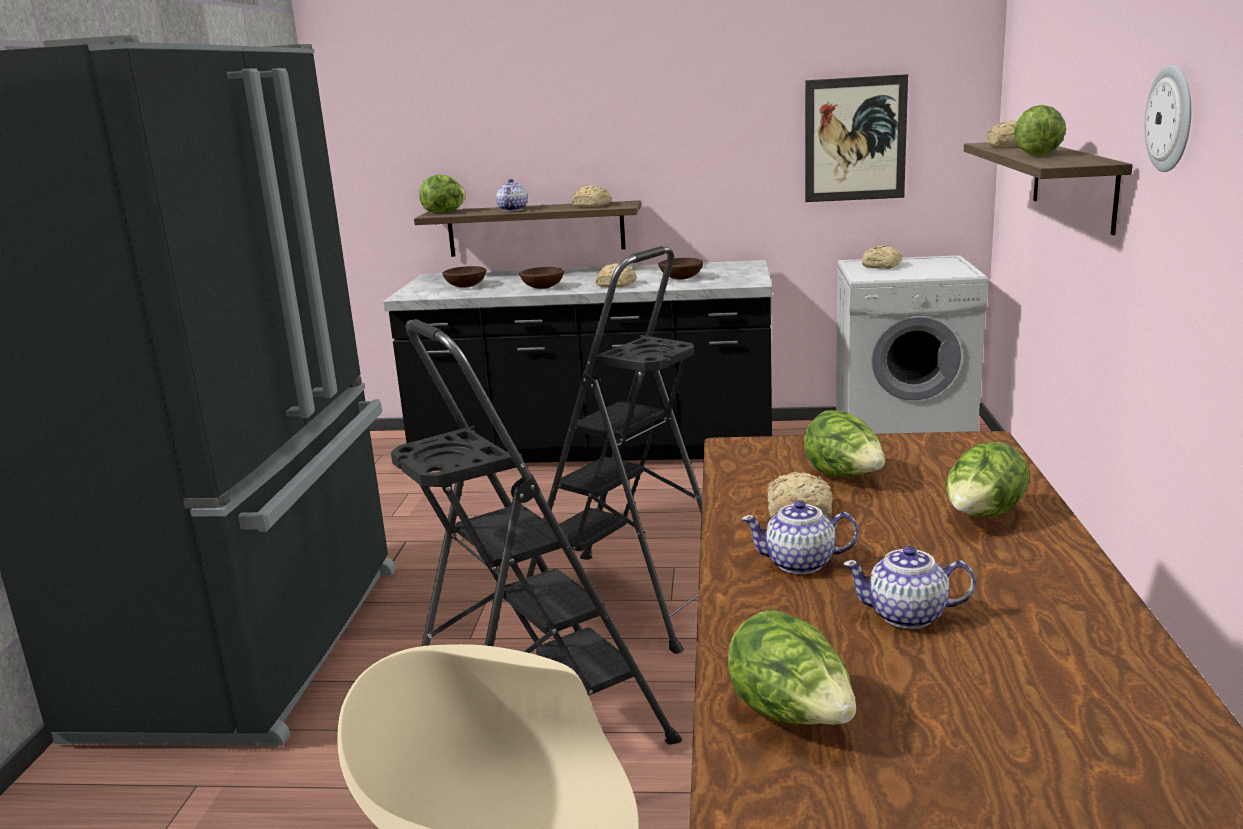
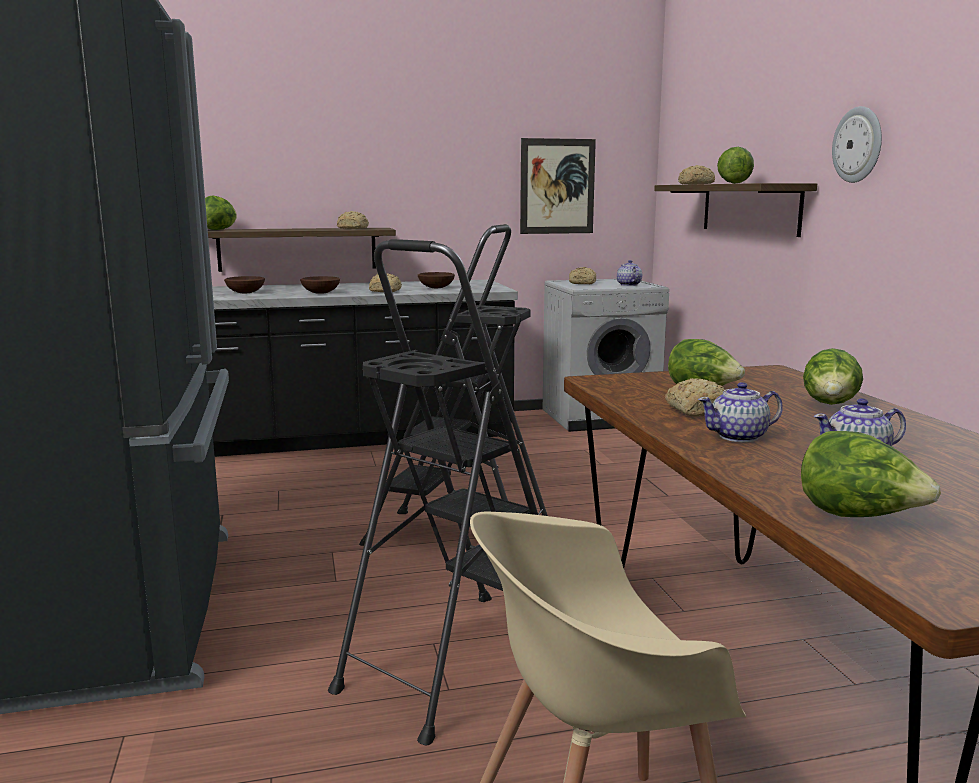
camera: 20 degrees left, 5 degrees down
teapot [496,179,528,211] -> teapot moved to [617,260,642,286]

